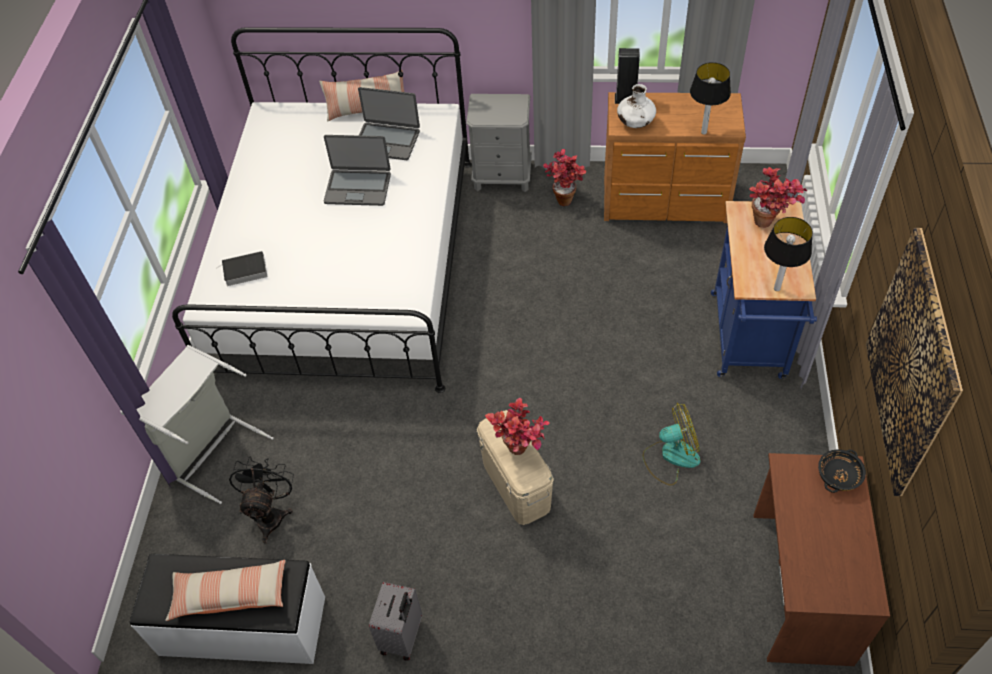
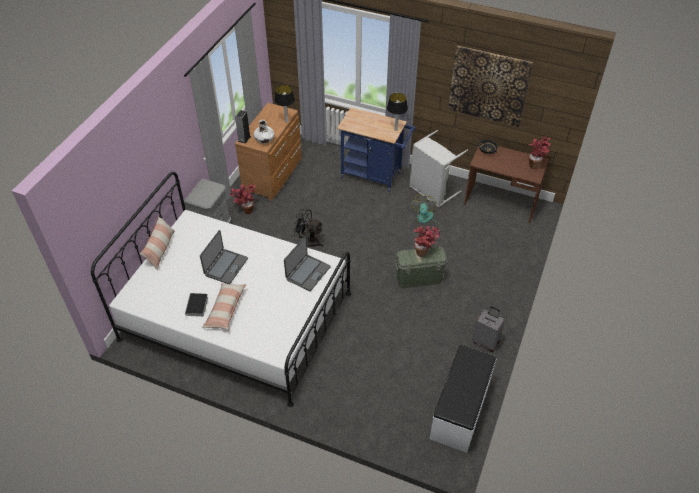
camera: 75 degrees left, 5 degrees down
grey laundry basket [136,345,274,504] -> grey laundry basket moved to [409,130,468,207]
pillow [165,560,286,621] -> pillow moved to [202,283,246,330]
book [216,251,267,286] -> book moved to [185,293,208,320]
black fan [229,457,294,544] -> black fan moved to [293,208,323,247]
laptop [358,87,420,160] -> laptop moved to [284,236,331,291]
beige storage box [477,410,554,525] -> green storage box [395,247,448,288]
potted plant [749,167,808,228] -> potted plant moved to [528,137,551,169]

